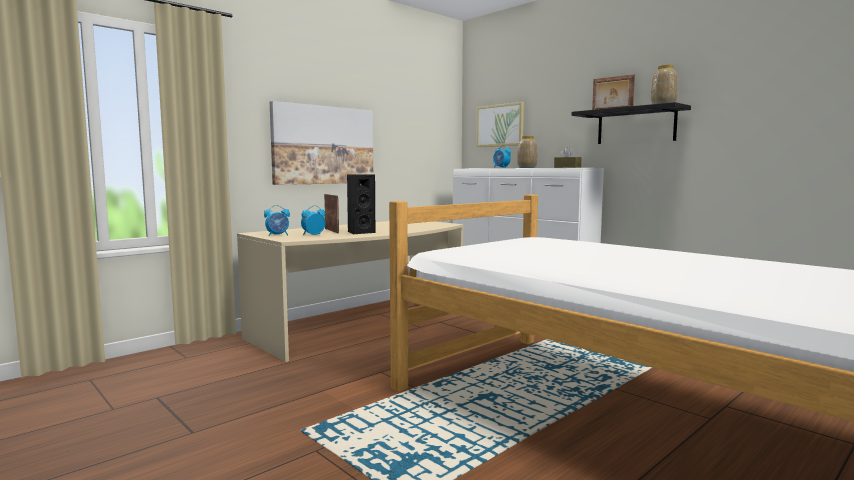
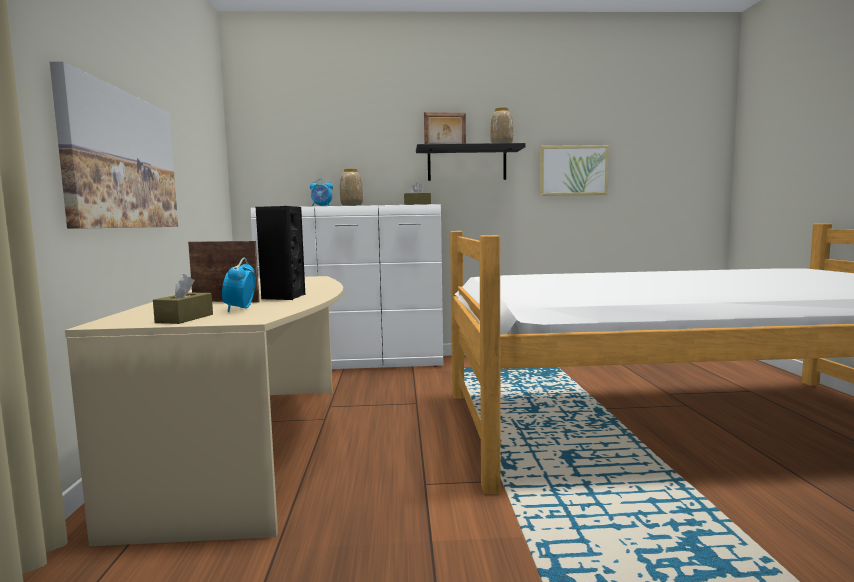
camera: 50 degrees left, 0 degrees up
alarm clock [264,205,290,236] -> brown tissue box [153,274,213,324]
picture [476,102,524,147] -> picture moved to [540,145,609,196]

